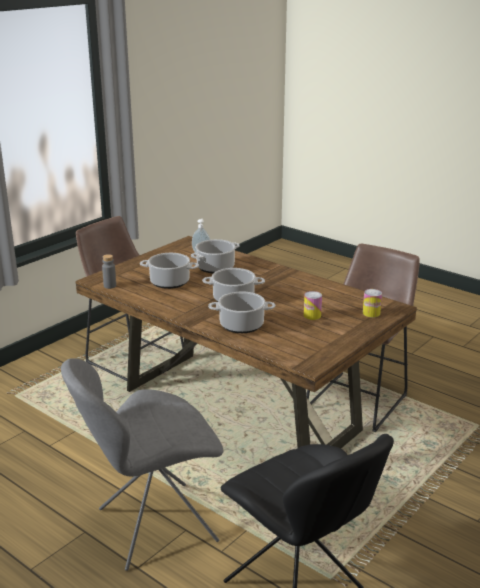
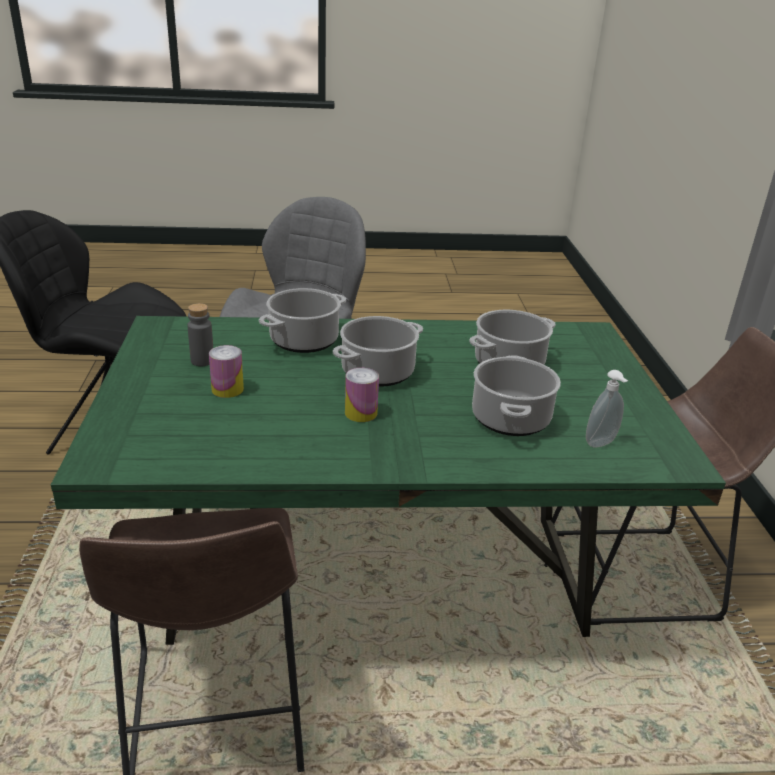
camera: 135 degrees right, 5 degrees up
brown dining table [75,236,417,448] -> green dining table [51,316,726,645]
grey bottle [102,254,116,289] -> grey bottle moved to [187,303,213,366]
can [363,289,382,318] -> can moved to [345,368,379,422]

